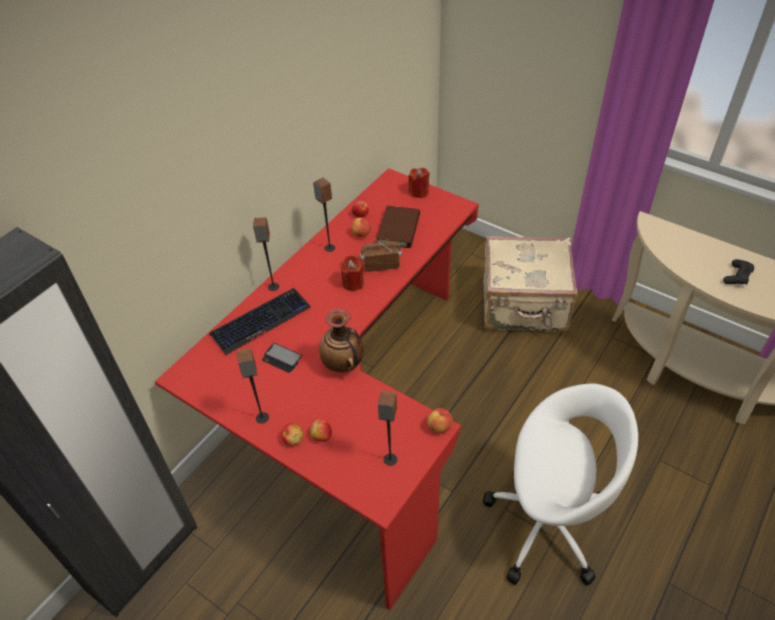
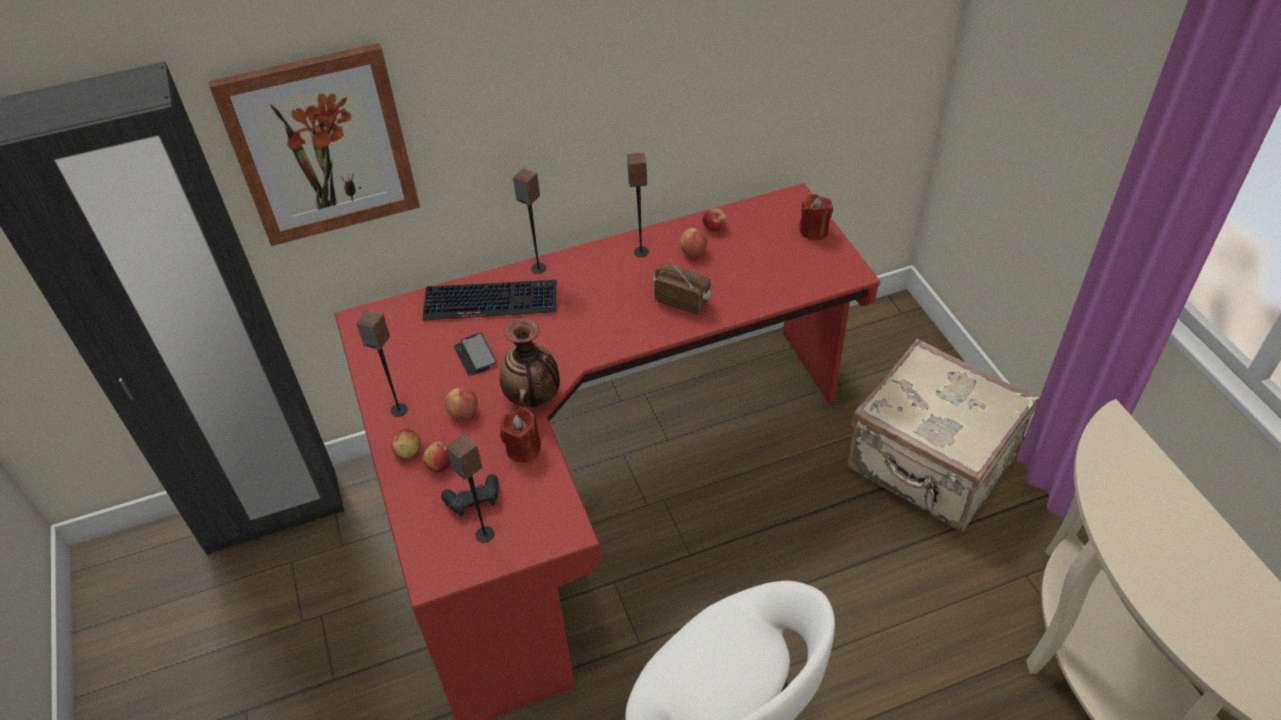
camera: 35 degrees right, 0 degrees up
red candle [340,255,364,291] -> red candle moved to [500,408,541,463]
brown book [376,206,420,248] -> none
apple [427,408,453,433] -> apple moved to [445,388,478,419]
black game controller [723,259,755,285] -> black game controller moved to [441,474,499,516]
none -> picture [209,43,420,246]

